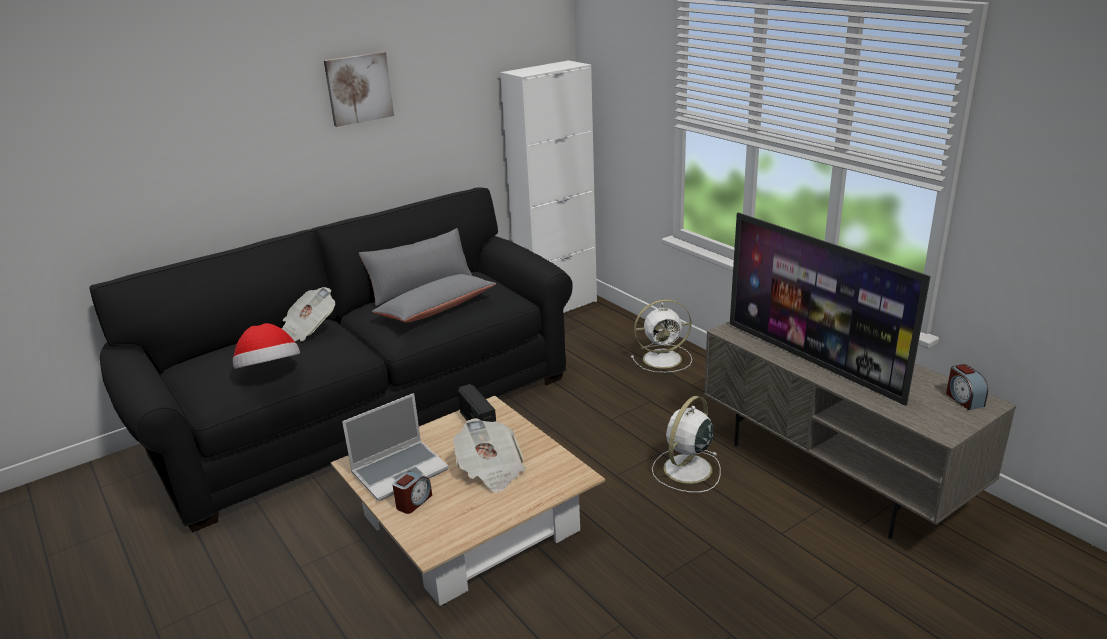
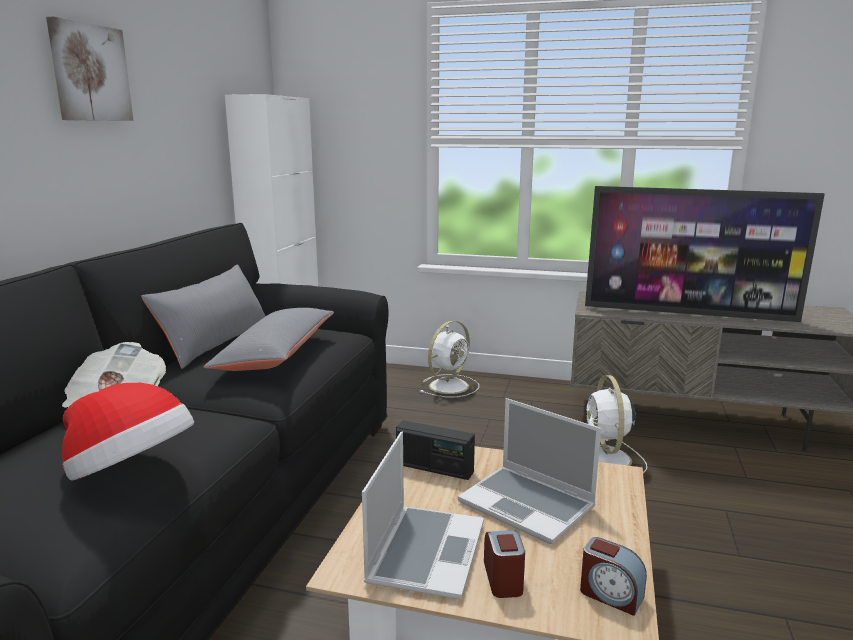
camera: 40 degrees left, 10 degrees down
newspaper [453,418,526,493] -> laptop [458,398,601,544]
alarm clock [946,364,988,410] -> alarm clock moved to [580,537,647,616]

